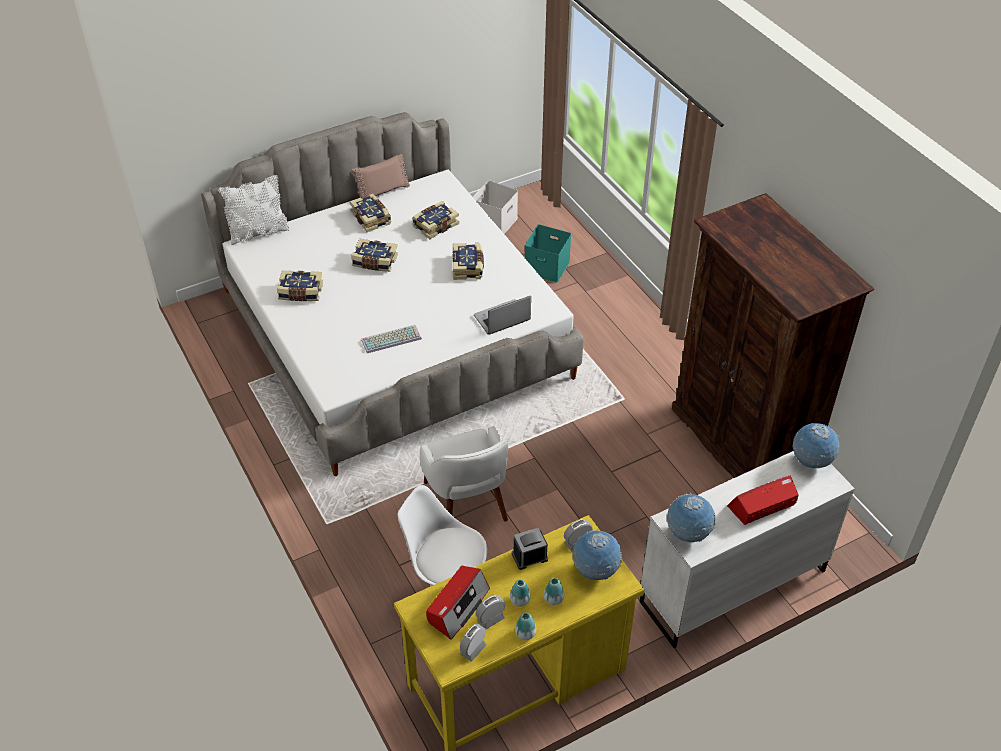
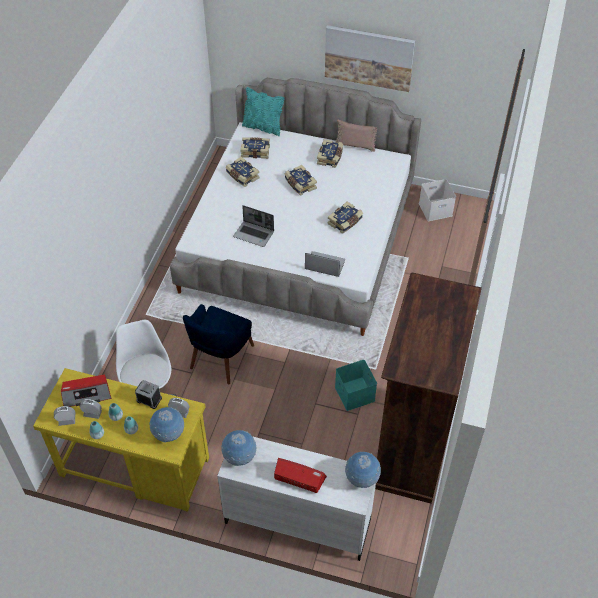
camera: 45 degrees right, 5 degrees up
white pillow [218,175,290,245] -> turquoise pillow [242,87,285,136]
keyboard [361,325,422,353] -> laptop [233,205,274,247]
book [412,201,459,239] -> book moved to [240,137,270,159]
white armchair [420,426,508,522] -> blue armchair [183,304,254,384]
turquoise storage box [525,224,571,282] -> turquoise storage box moved to [335,360,377,411]
none -> picture [325,25,415,92]

